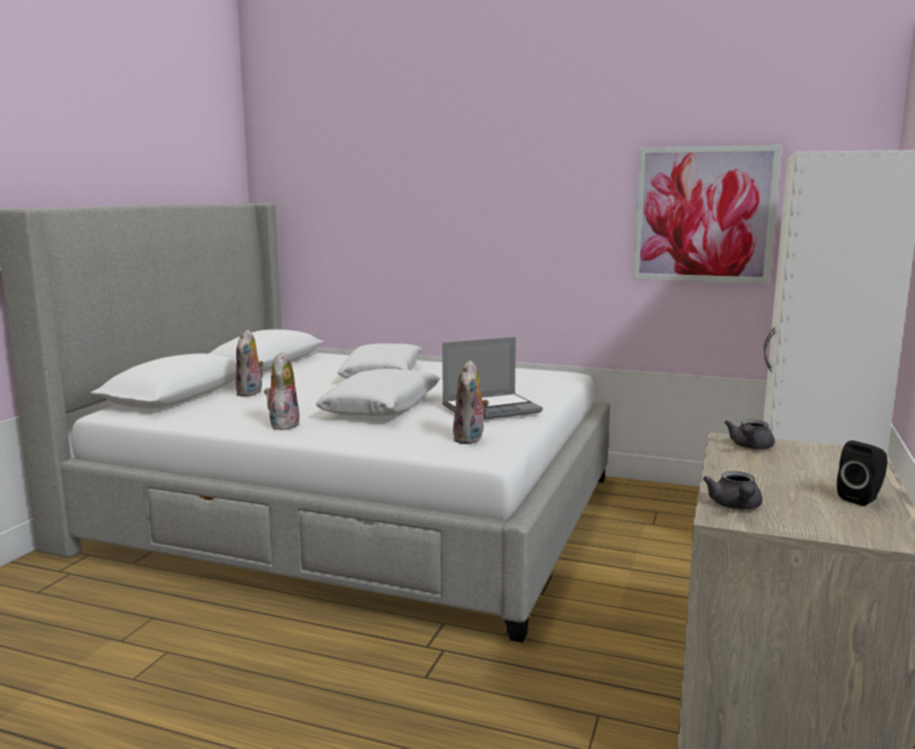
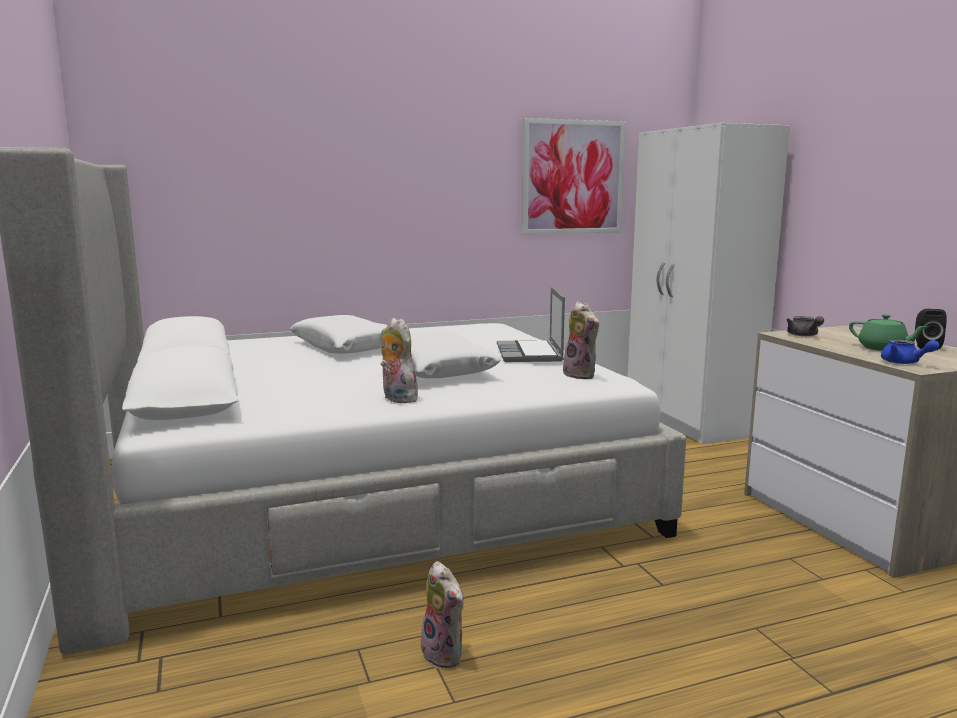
camera: 40 degrees left, 0 degrees up
plush toy [236,329,264,397] -> plush toy moved to [421,561,464,668]
laptop [442,337,543,420] -> laptop turned 150 degrees clockwise [497,287,565,362]
grey teapot [703,471,762,510] -> blue teapot [881,339,939,364]
none -> green teapot [849,314,928,351]

